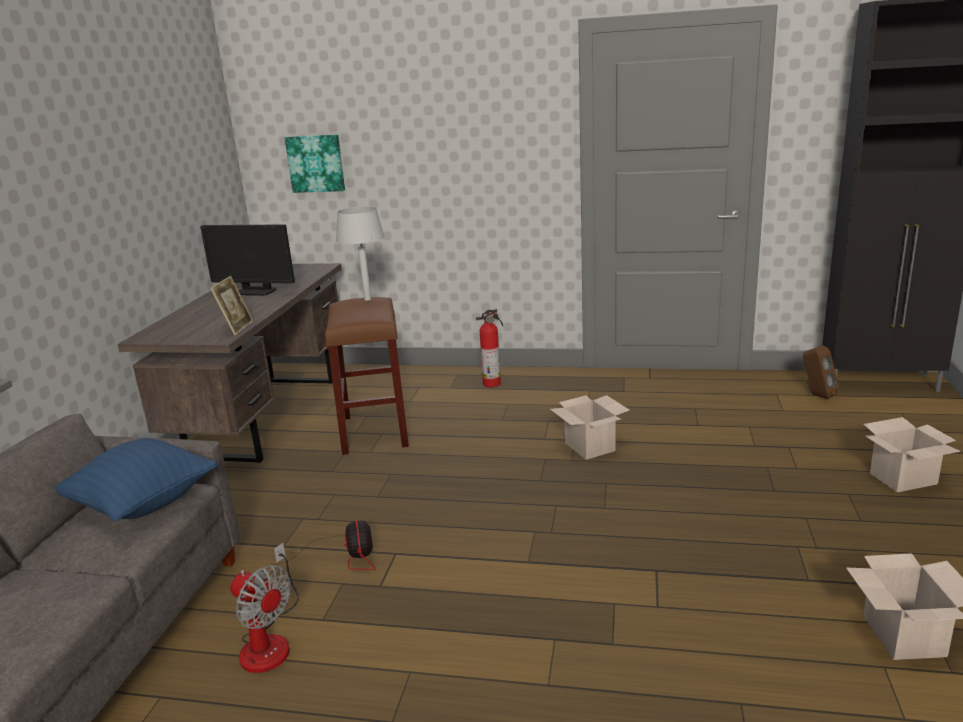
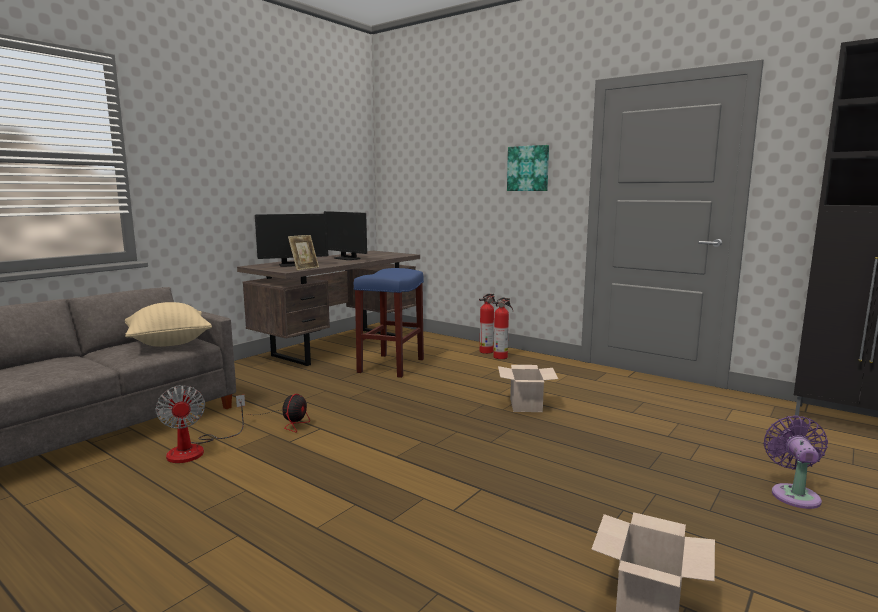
camera: 25 degrees right, 10 degrees down
blue pillow [55,438,218,521] -> beige pillow [125,302,212,347]
picture [285,134,345,193] -> picture moved to [507,145,549,191]
brown stool [325,297,409,455] -> blue stool [354,268,424,378]
grey table lamp [336,206,385,300] -> none
brown speaker [803,345,839,399] -> none
cardboard box [863,417,961,492] -> purple fan [764,416,828,509]
none -> monitor [255,214,328,267]
none -> fire extinguisher [479,294,498,354]

